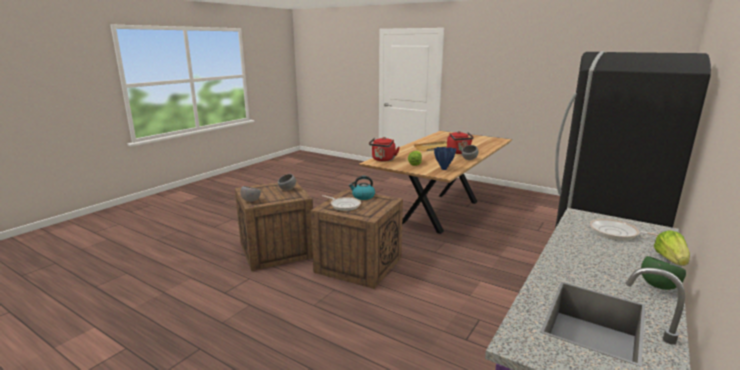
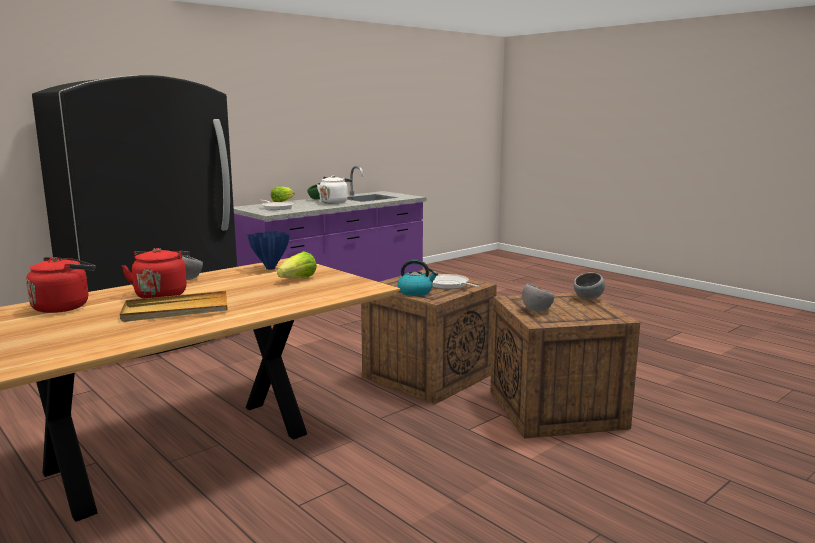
camera: 165 degrees left, 5 degrees down
red kettle [369,137,400,162] -> red kettle moved to [26,257,96,313]
none -> white kettle [317,175,352,204]

